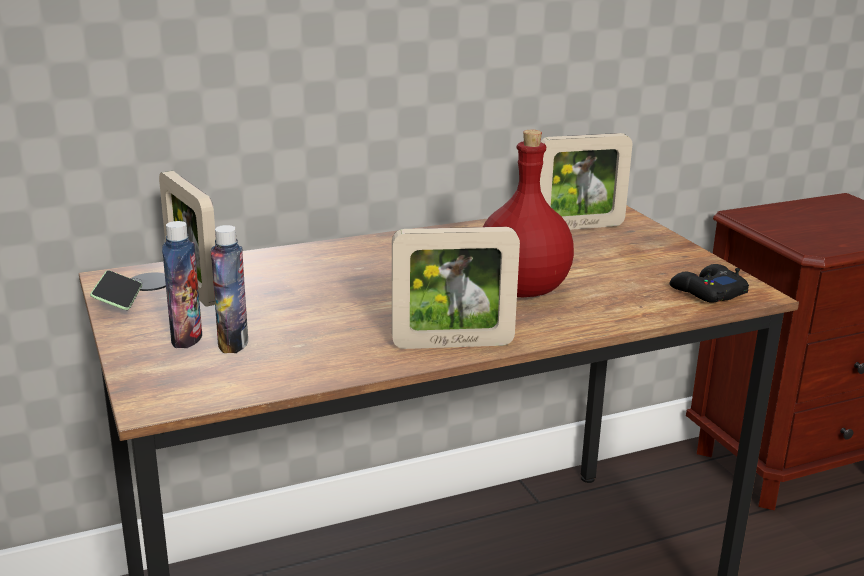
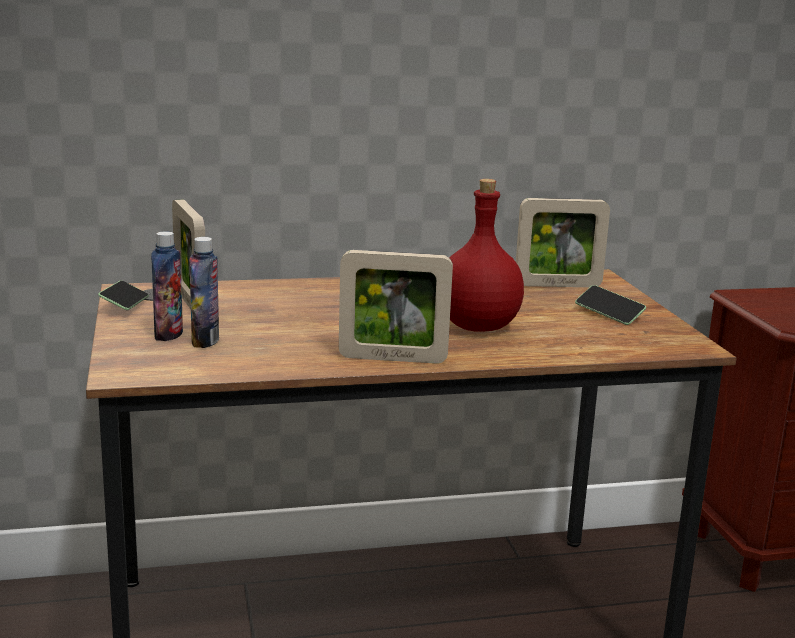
camera: 10 degrees right, 5 degrees down
black game controller [670,264,749,303] -> none
none -> phone [575,285,646,325]

